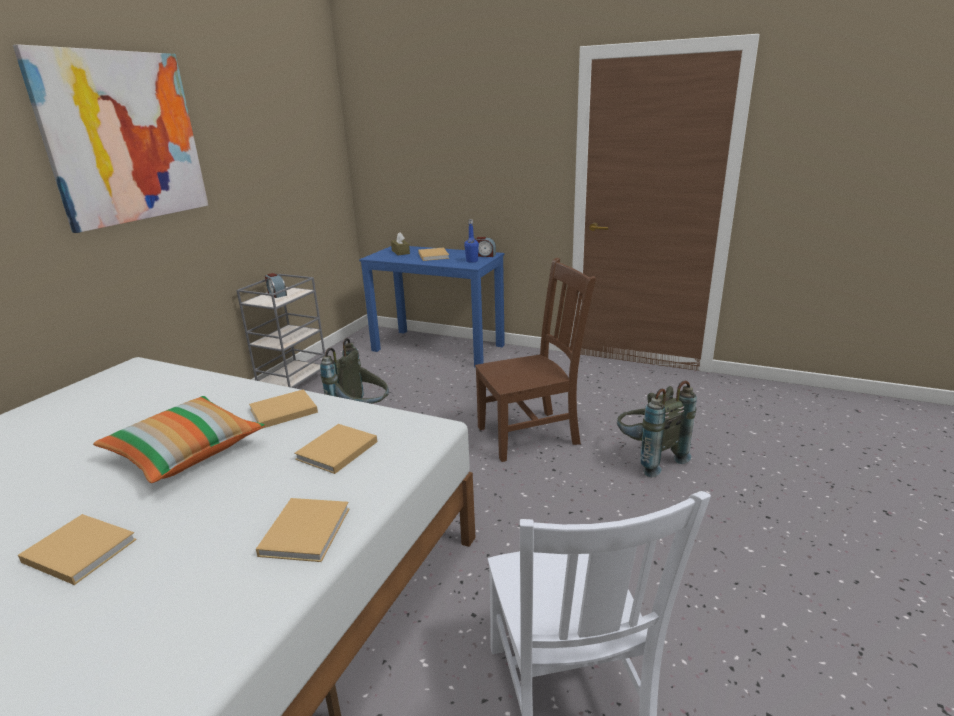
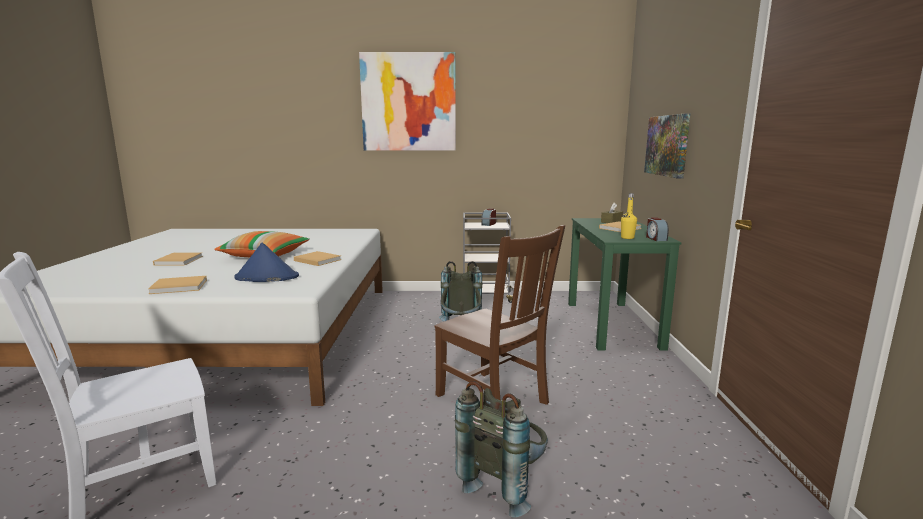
camera: 65 degrees right, 10 degrees down
beige book [294,424,377,474] -> blue hat [234,243,299,282]
blue desk [359,246,505,368] -> green desk [568,218,682,351]
blue bottle [464,219,479,263] -> yellow bottle [621,193,637,239]
none -> picture [644,113,690,179]

